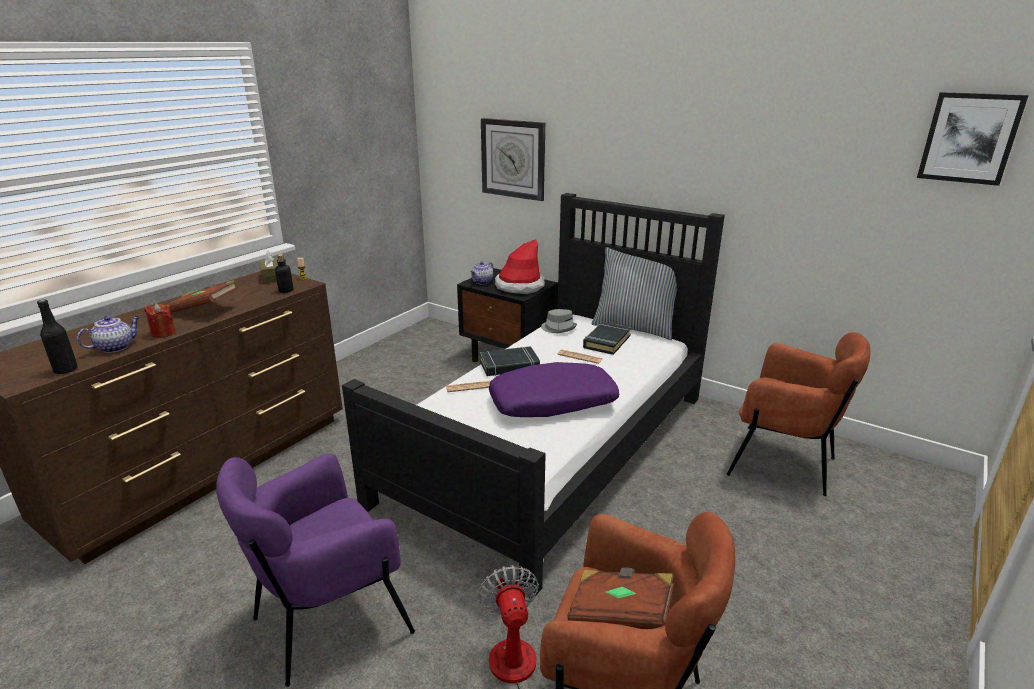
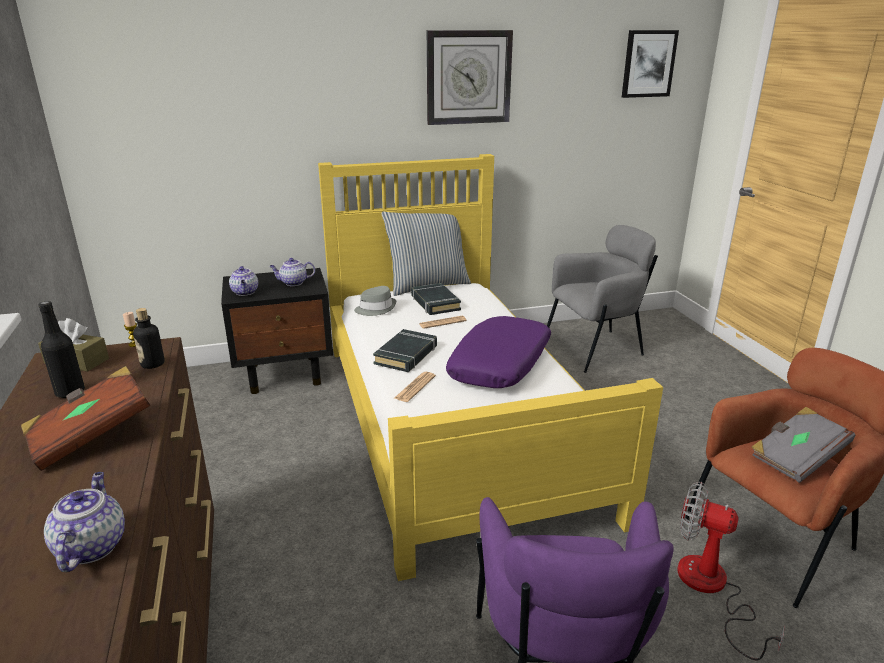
camera: 50 degrees left, 0 degrees up
black bottle [37,300,78,374] -> black bottle moved to [38,301,85,399]
red candle [145,303,176,338] -> none
black bed [342,193,725,599] -> yellow bed [318,154,663,581]
wall clock [481,118,545,201] -> wall clock moved to [427,30,513,125]
hat [495,239,545,294] -> teapot [269,258,315,286]
brown book [567,568,675,629] -> grey book [751,407,856,483]
brown armchair [727,332,870,496] -> grey armchair [547,225,658,373]

